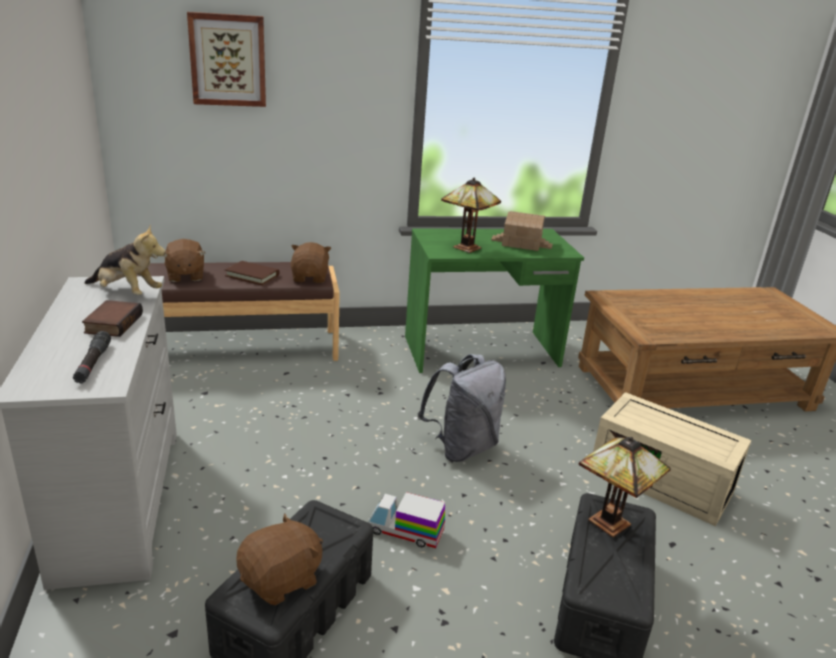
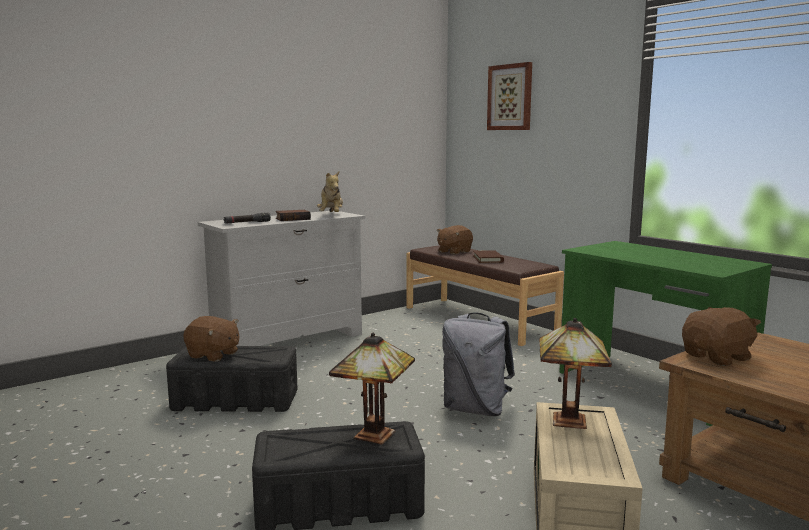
camera: 65 degrees right, 15 degrees down
brown plush toy [291,242,331,283] -> brown plush toy moved to [682,307,761,366]
toy truck [368,492,445,548] -> none
table lamp [441,178,501,253] -> table lamp moved to [539,318,612,429]
toy house [491,211,553,251] -> none

